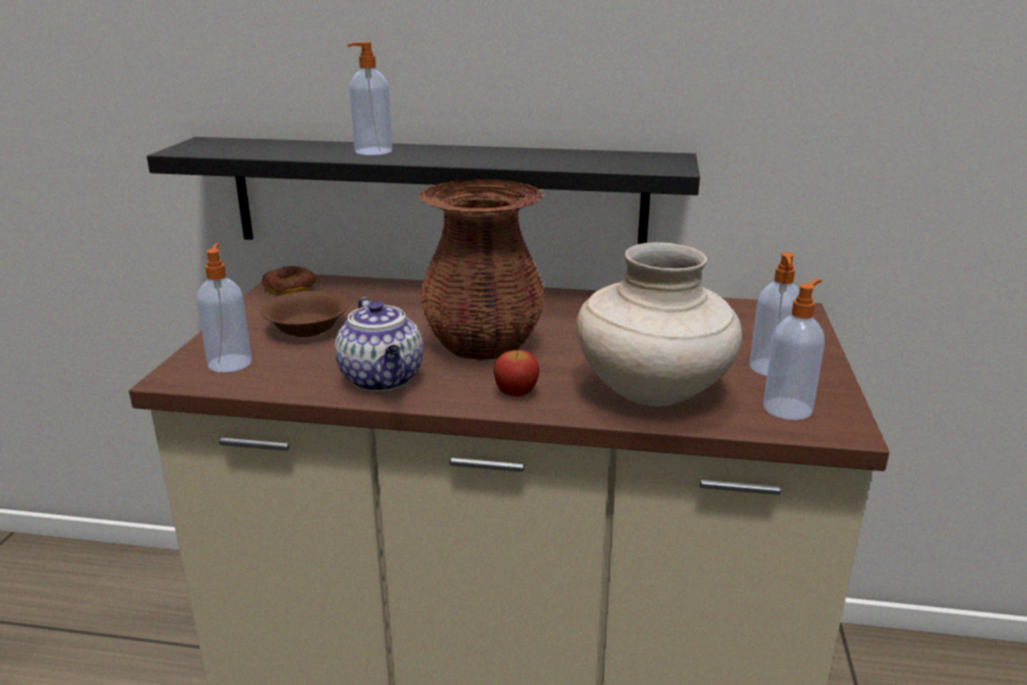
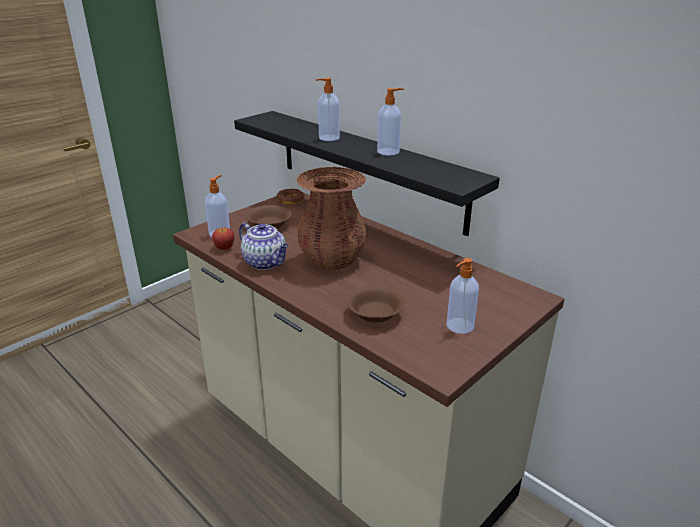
camera: 35 degrees right, 5 degrees up
teapot [335,297,423,392] -> teapot turned 60 degrees counterclockwise [239,222,289,270]
apple [494,350,539,397] -> apple moved to [212,228,234,250]
beige vase [576,242,742,406] -> brown bowl [346,285,406,323]
soap dispenser [763,279,825,420] -> soap dispenser moved to [377,88,404,155]

